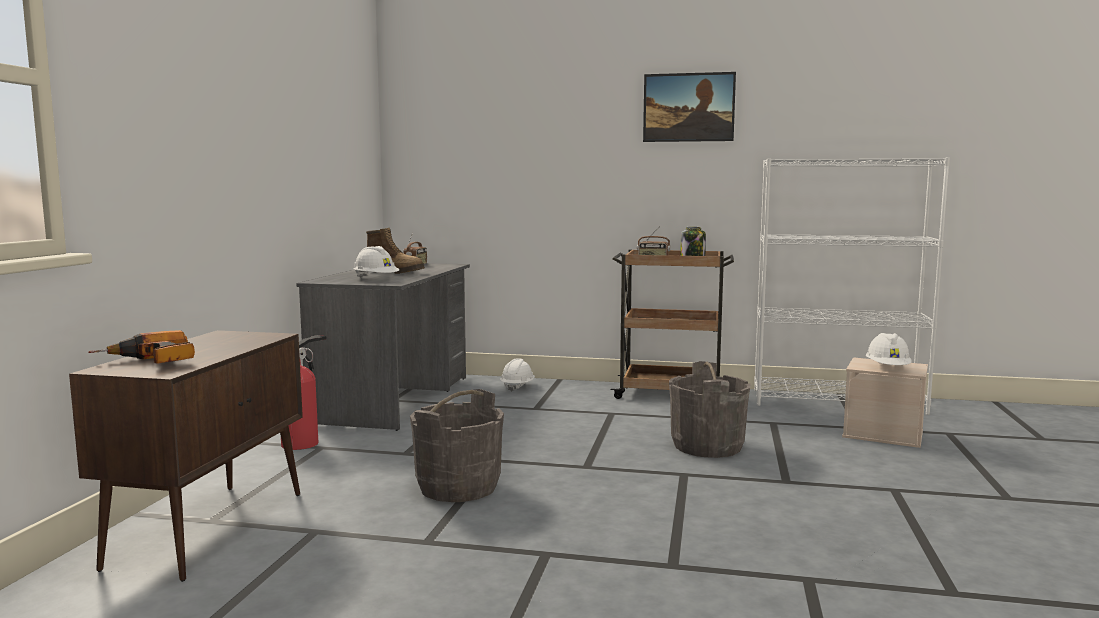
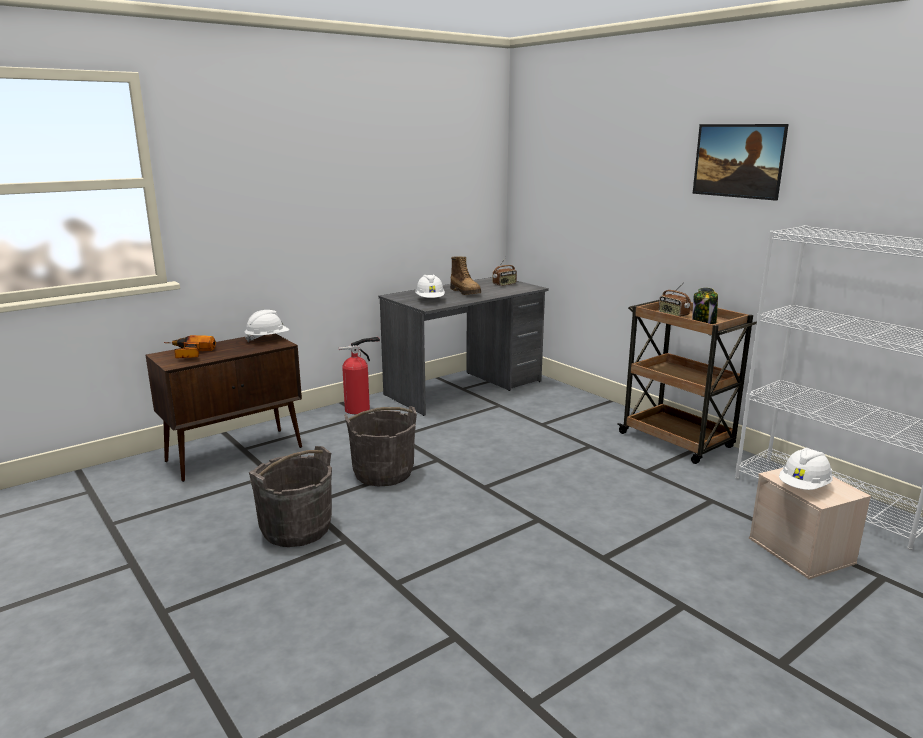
camera: 40 degrees right, 10 degrees up
white hard hat [501,358,535,392] -> white hard hat moved to [244,310,289,342]
grey bucket [669,361,750,458] -> grey bucket moved to [249,446,332,547]

